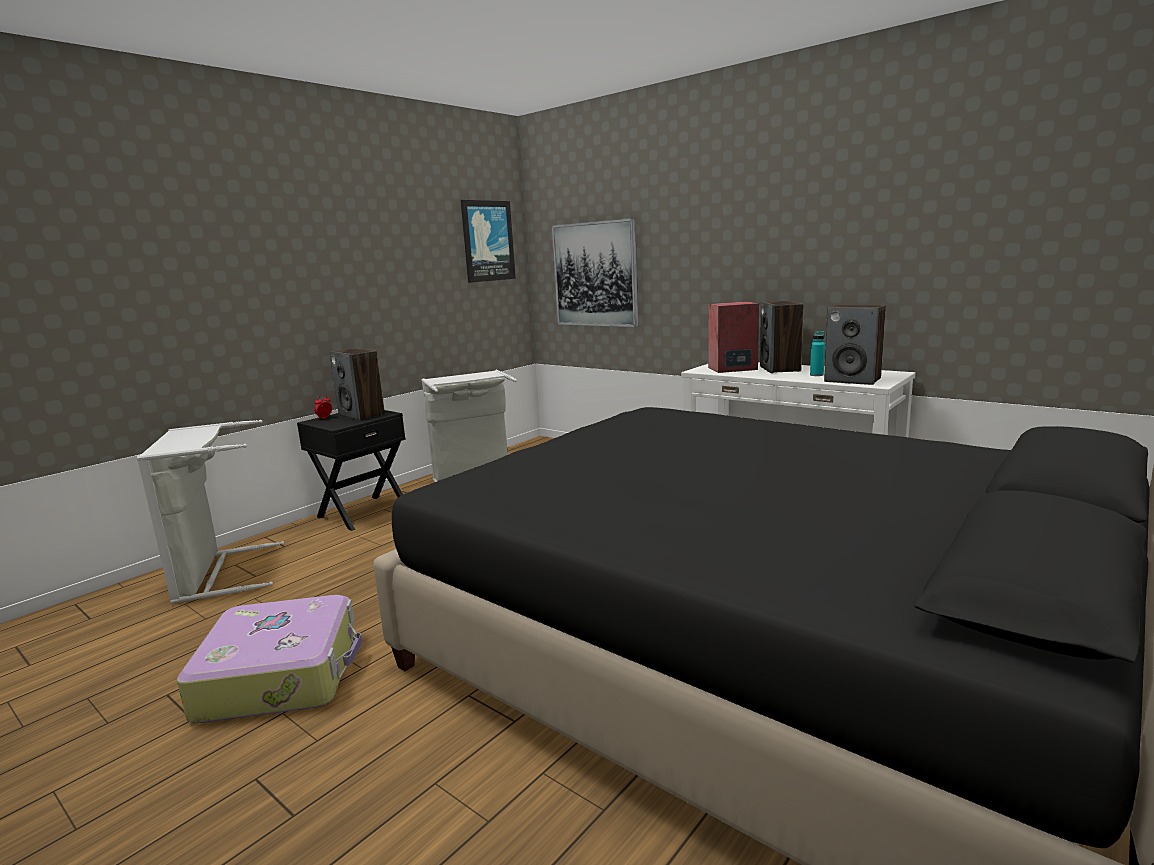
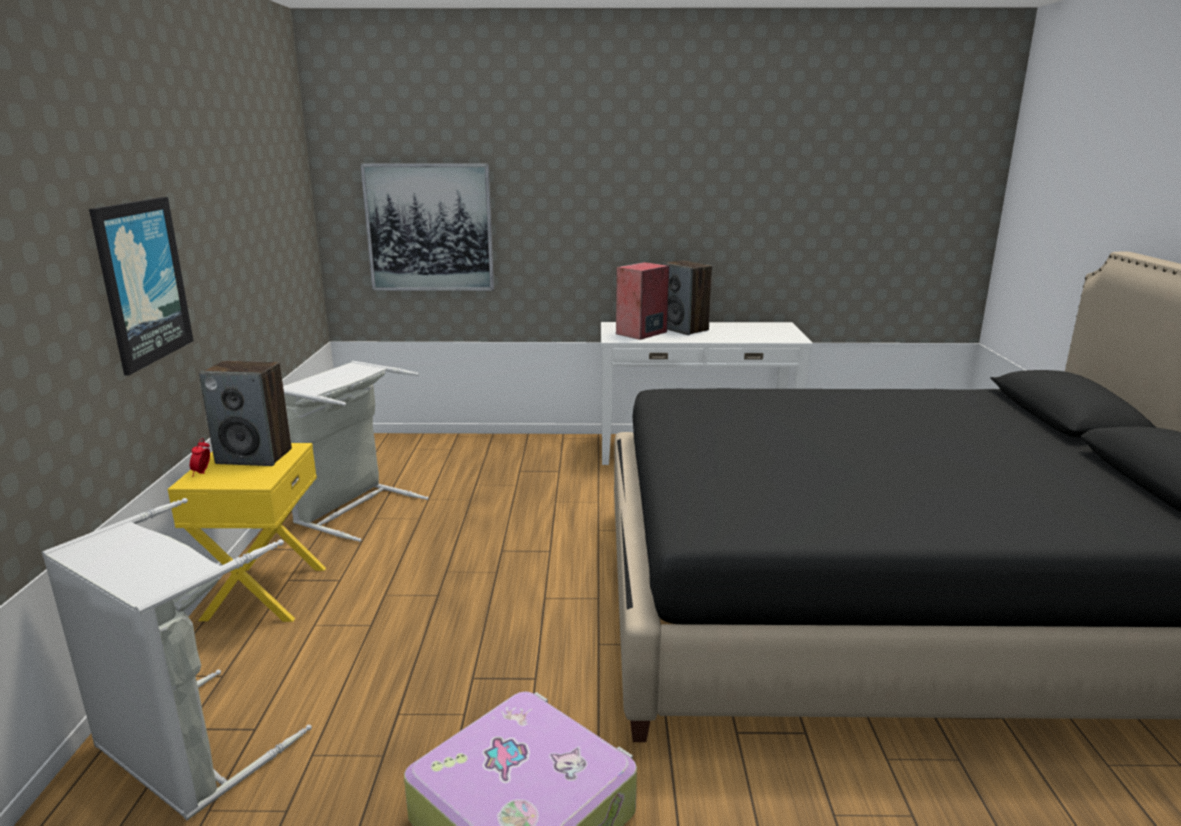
camera: 40 degrees left, 5 degrees up
black nightstand [297,410,406,531] -> yellow nightstand [168,443,326,622]
picture [461,200,516,283] -> picture moved to [89,197,193,375]
turquoise bottle [810,331,825,376] -> none
speaker [824,305,886,385] -> none

